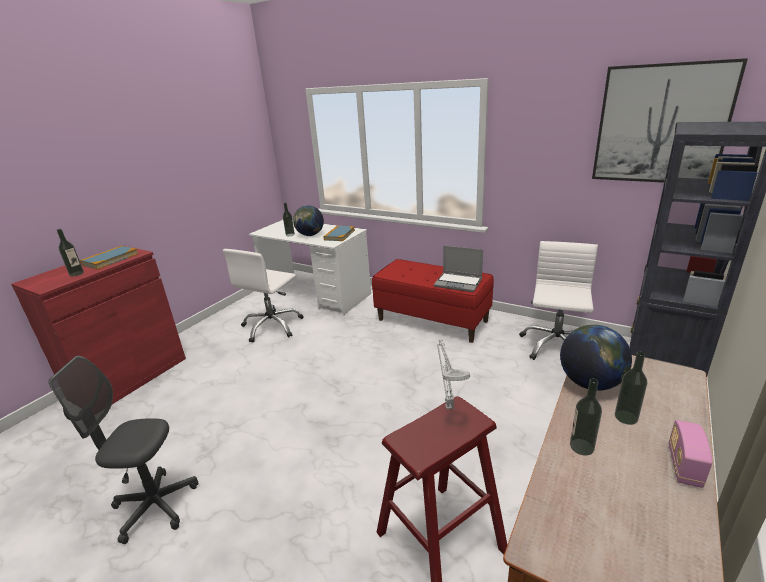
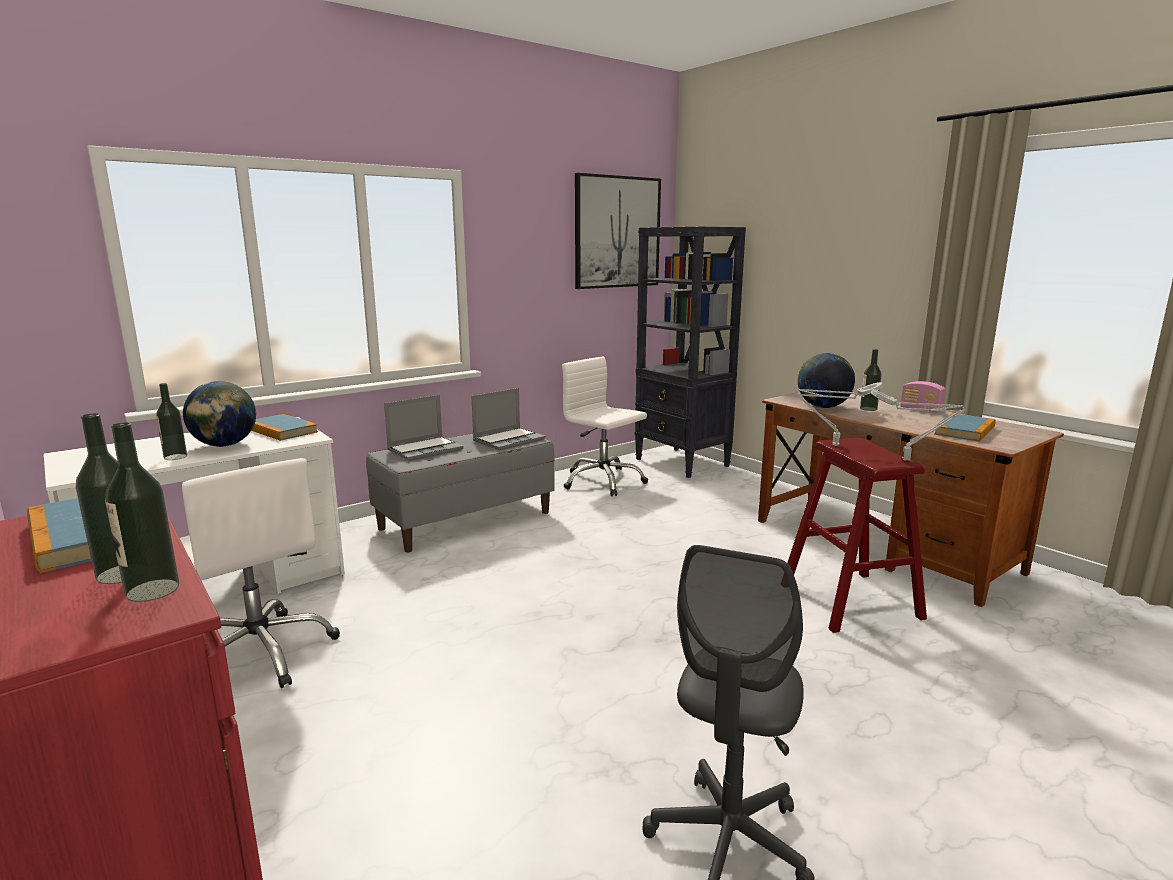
camera: 70 degrees left, 10 degrees down
red bench [372,259,494,343] -> grey bench [366,433,555,552]
bottle [570,378,602,456] -> bottle moved to [105,423,179,602]
none -> laptop [384,395,464,461]
none -> grey table lamp [871,389,965,461]
none -> book [934,414,996,442]

